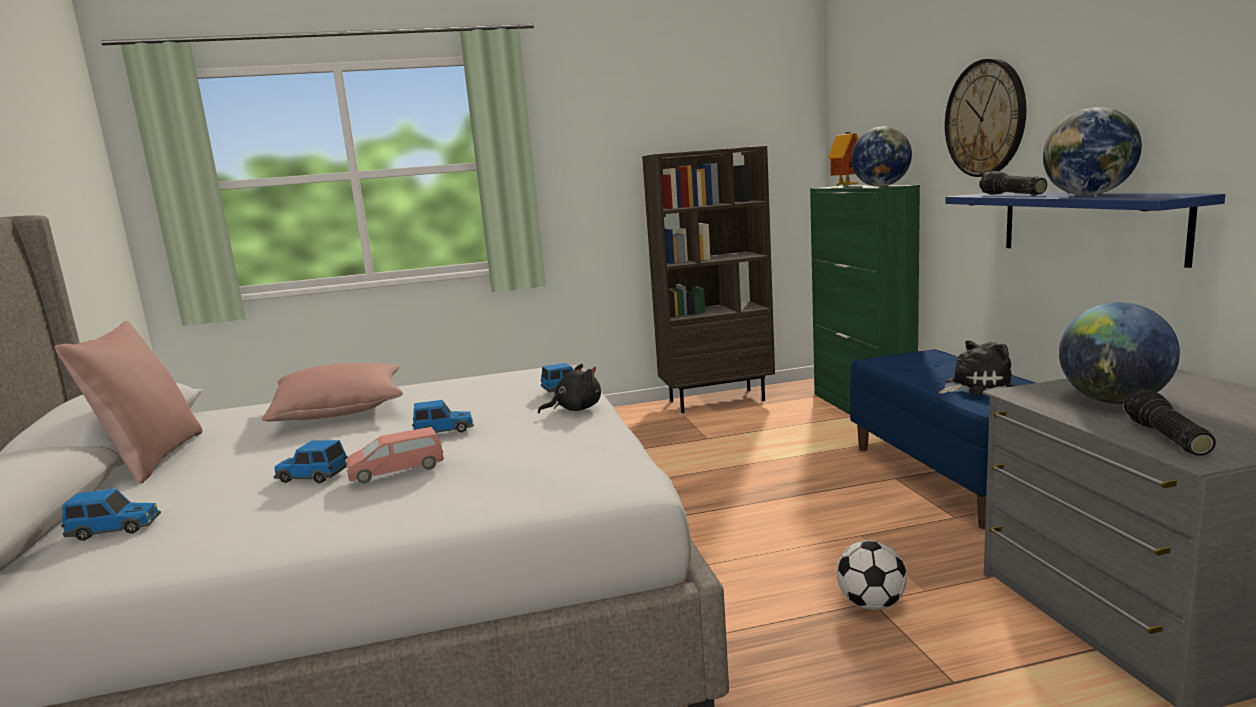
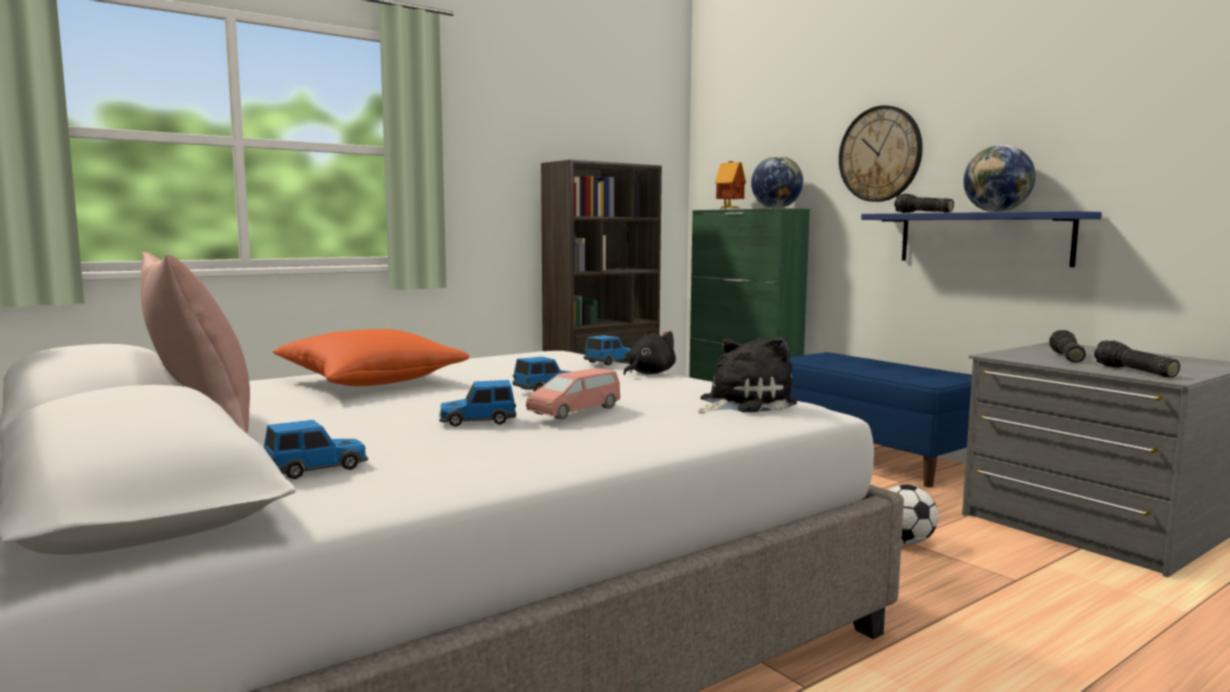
camera: 25 degrees left, 5 degrees down
pink pillow [261,363,403,421] -> orange pillow [272,329,469,386]
plush toy [939,340,1016,394] -> plush toy moved to [698,338,797,414]
globe [1059,302,1180,404] -> flashlight [1049,330,1086,363]

